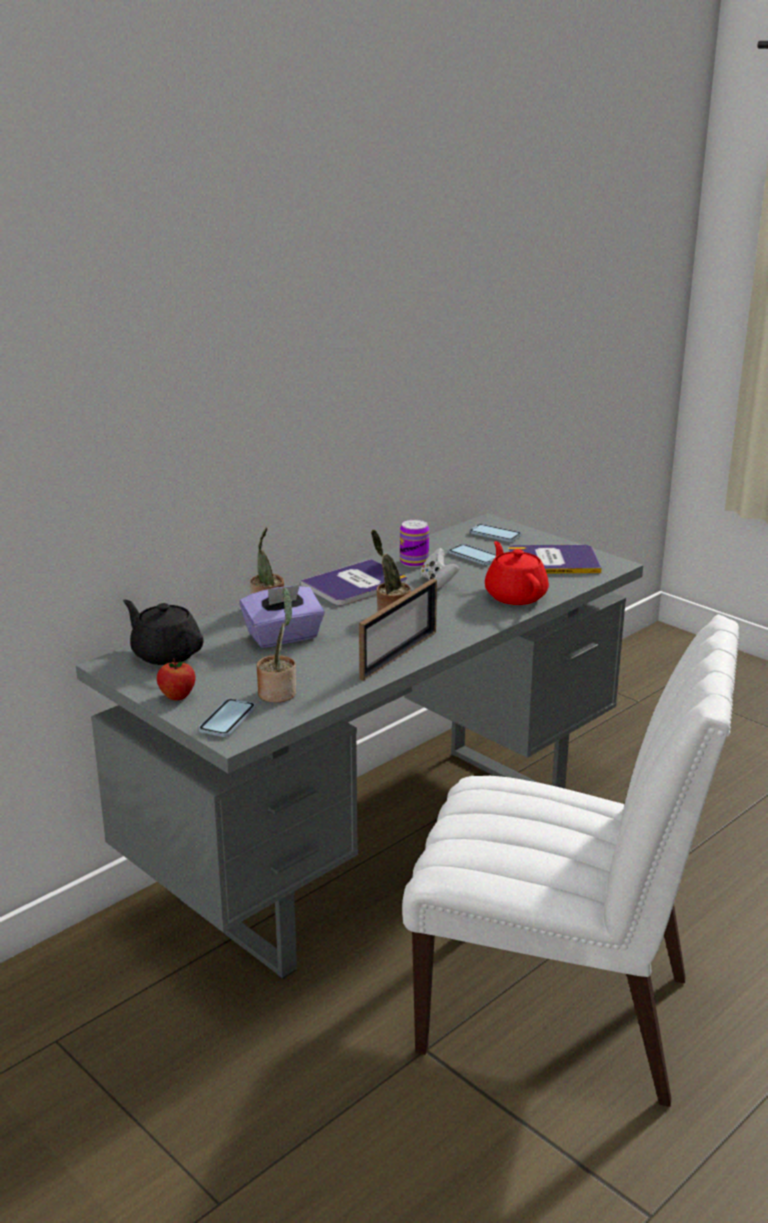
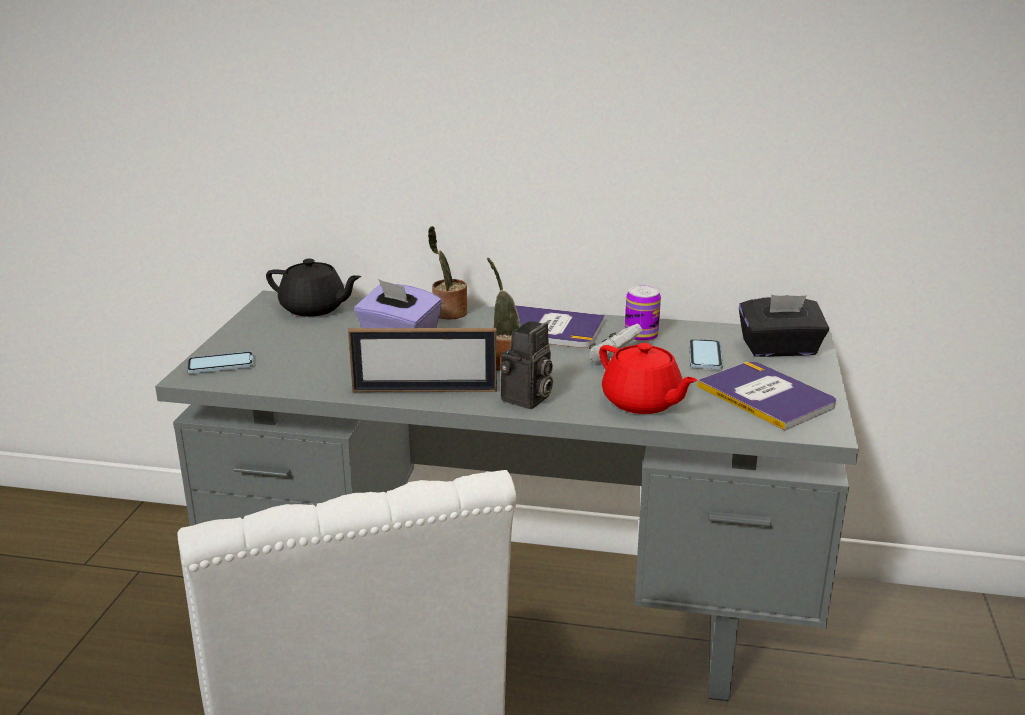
camera: 55 degrees right, 0 degrees up
black teapot [123,600,203,665] -> black teapot turned 105 degrees clockwise [266,259,361,317]
apple [157,658,195,701] -> none
potted plant [257,588,296,703] -> none
phone [469,524,521,542] -> black tissue box [739,295,829,357]
red teapot [485,541,549,605] -> red teapot turned 105 degrees clockwise [599,343,698,414]
none -> camera [500,321,553,409]

